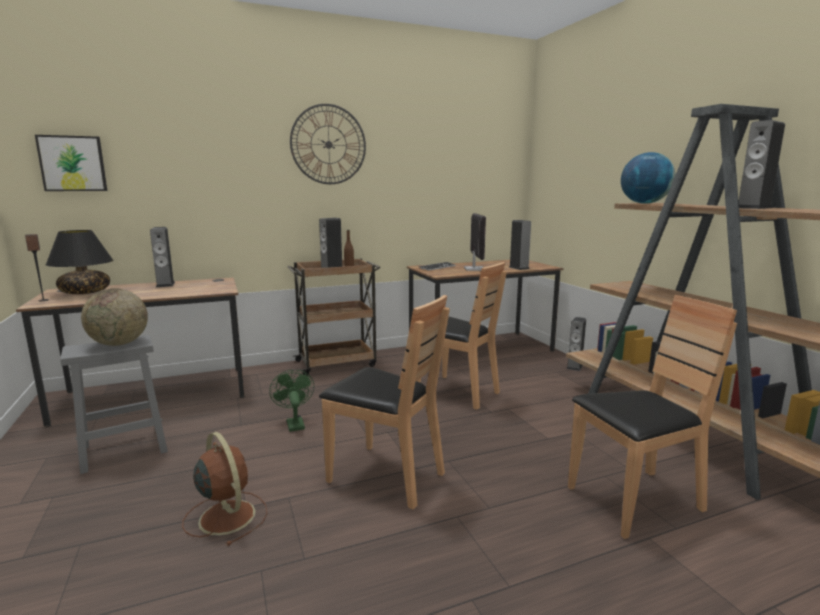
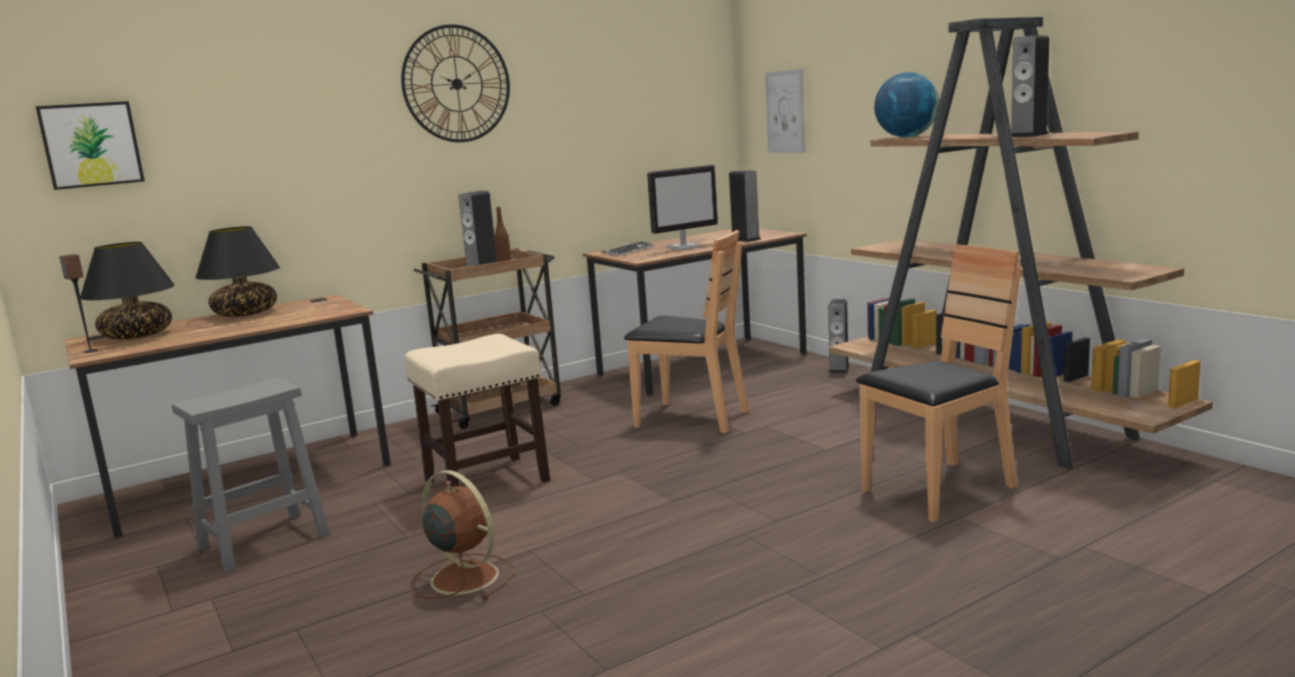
camera: 10 degrees left, 0 degrees up
globe [81,288,148,346] -> none
speaker [150,227,175,287] -> black table lamp [195,226,280,317]
green fan [269,370,315,432] -> beige stool [405,334,550,487]
brown chair [319,295,450,509] -> none
monitor [464,213,486,271] -> monitor turned 75 degrees clockwise [647,165,718,250]
none -> picture [765,69,805,153]

